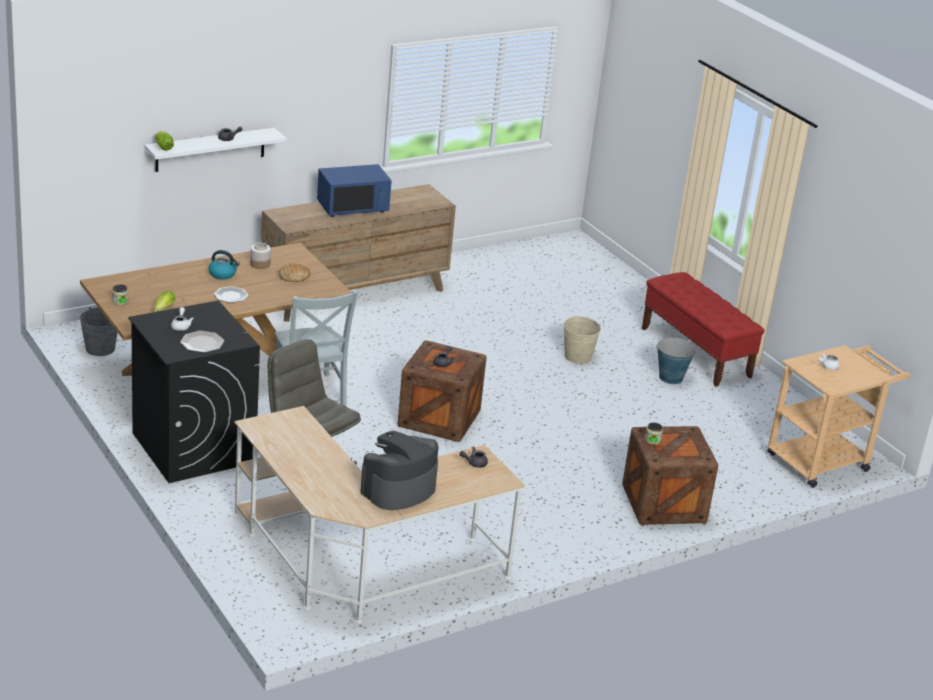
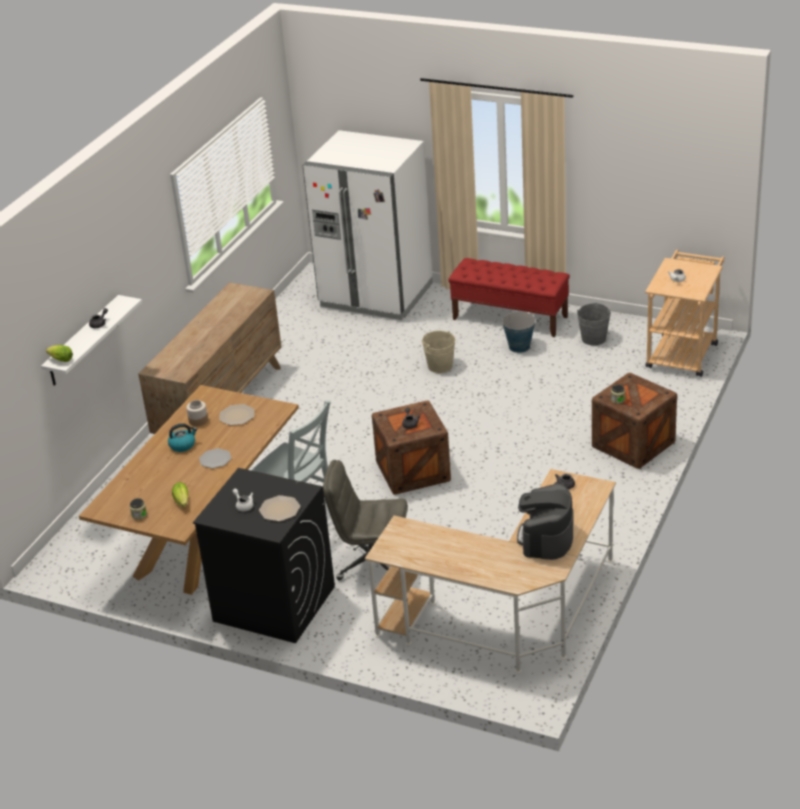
camera: 30 degrees left, 5 degrees up
grey bucket [80,307,117,356] -> grey bucket moved to [577,303,611,345]
bread [278,263,310,282] -> plate [219,404,254,425]
blue microwave [317,164,392,217] -> none
none -> white fridge [303,130,433,320]

